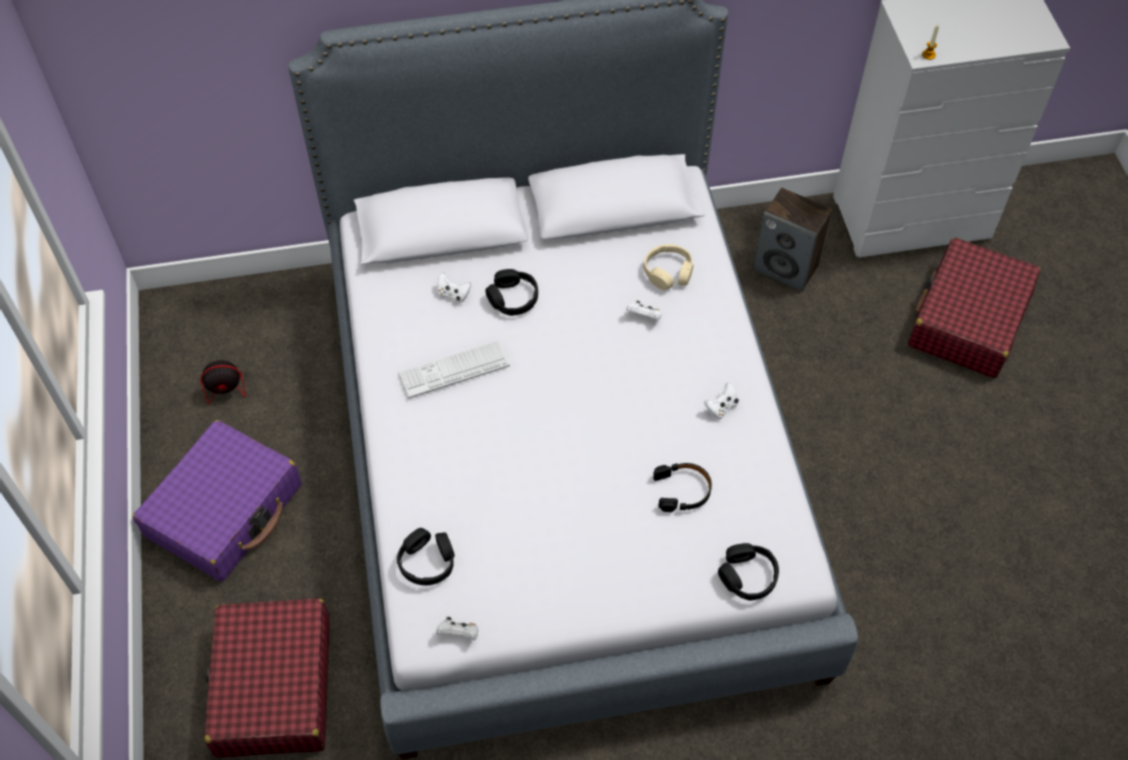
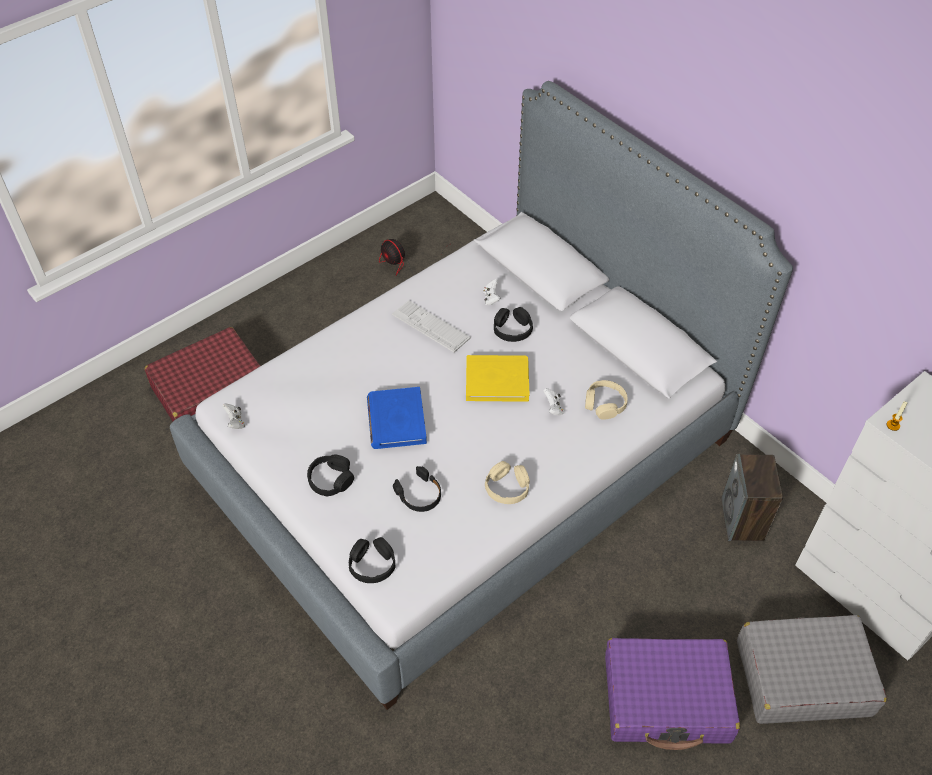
camera: 60 degrees right, 5 degrees down
purple suitcase [133,420,302,581] -> purple suitcase moved to [605,638,740,750]
black headphones [397,528,455,585] -> black headphones moved to [307,454,354,496]
white game controller [704,382,739,419] -> beige headphones [485,461,530,504]
red suitcase [908,238,1041,378] -> grey suitcase [737,615,887,724]
none -> blue book [367,387,427,449]
none -> yellow book [466,355,529,402]

